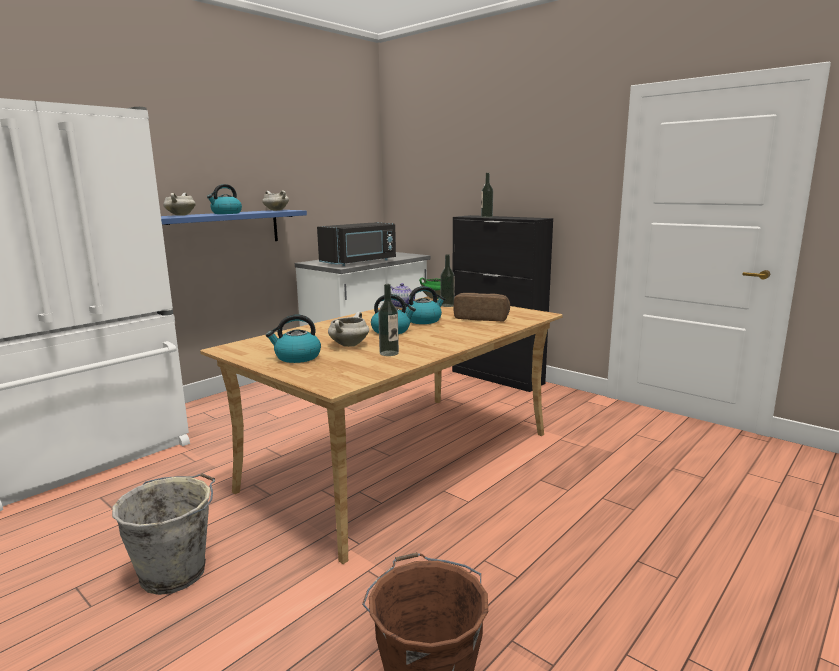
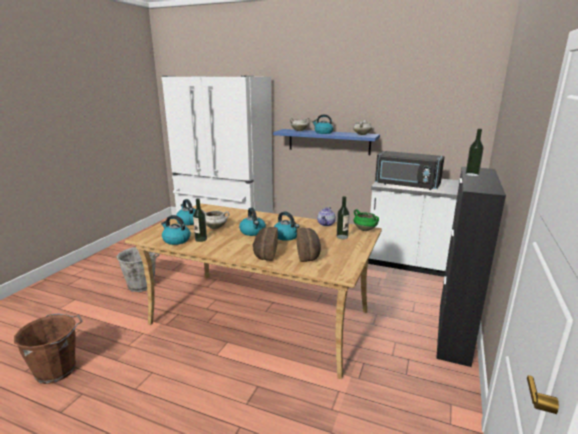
camera: 70 degrees right, 5 degrees up
none -> kettle [161,215,191,245]
none -> bread [253,227,278,261]

